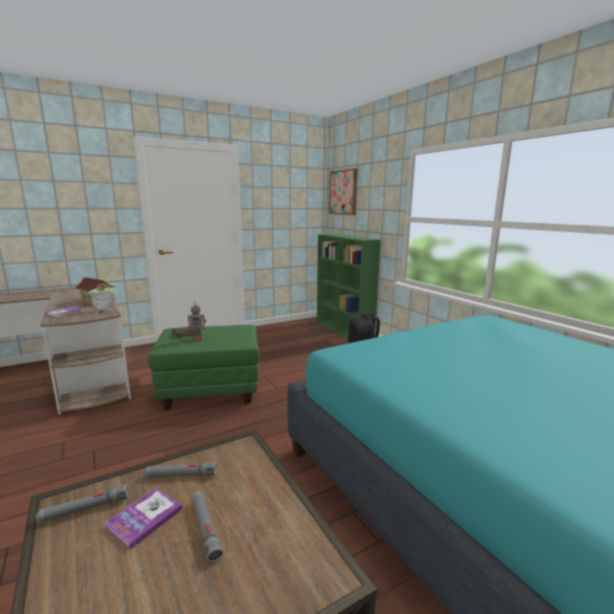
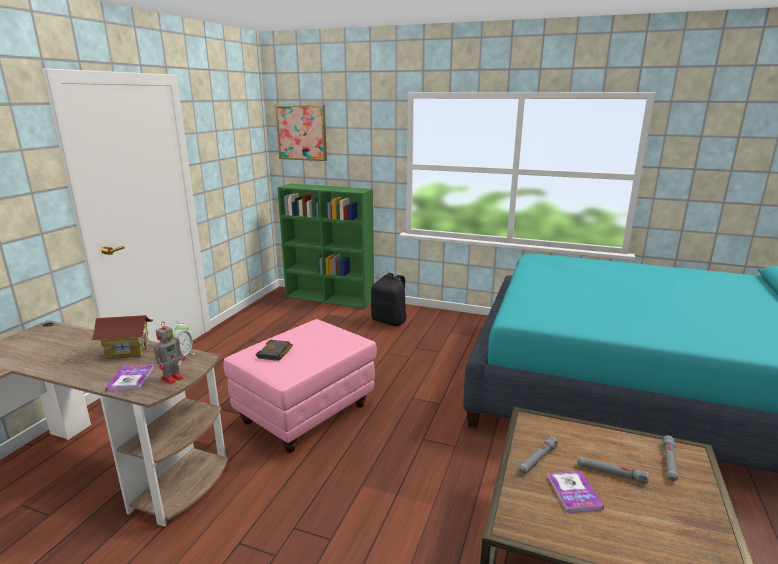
camera: 40 degrees left, 5 degrees up
grey flashlight [36,485,128,522] -> grey flashlight moved to [662,436,678,481]
green ottoman [148,325,260,410] -> pink ottoman [223,319,377,453]
toy robot [188,305,206,341] -> toy robot moved to [153,322,185,384]

